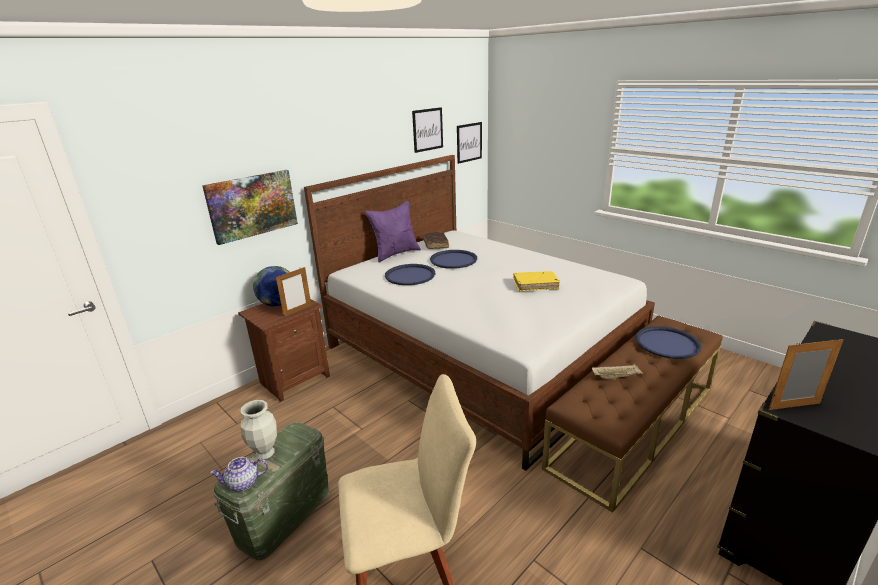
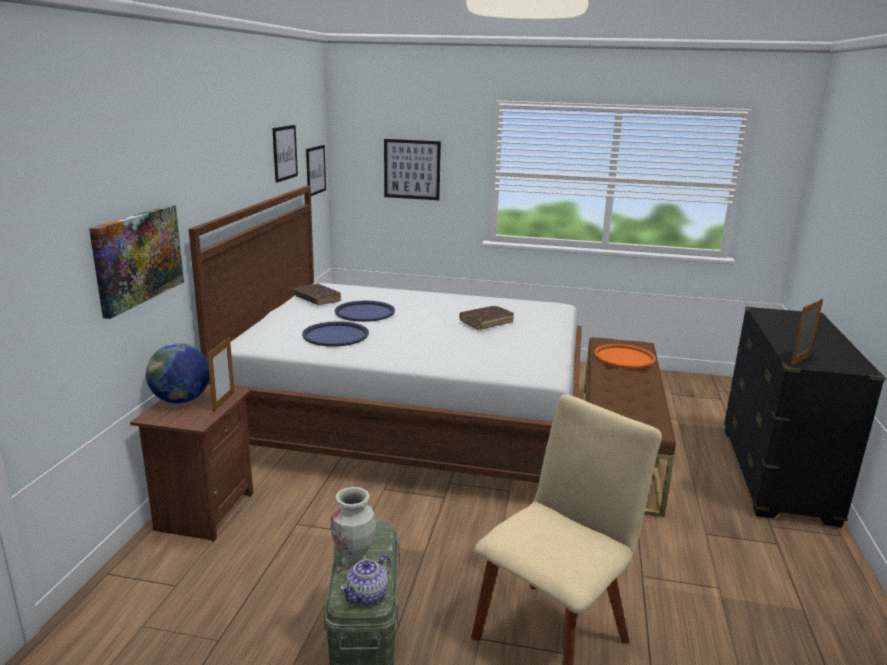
camera: 35 degrees left, 5 degrees down
purple pillow [365,201,421,263] -> none
yellow book [513,271,560,291] -> brown book [459,306,514,330]
beige tray [592,364,643,380] -> none
blue tray [636,326,701,359] -> orange tray [594,344,656,368]
none -> picture [384,139,441,200]

